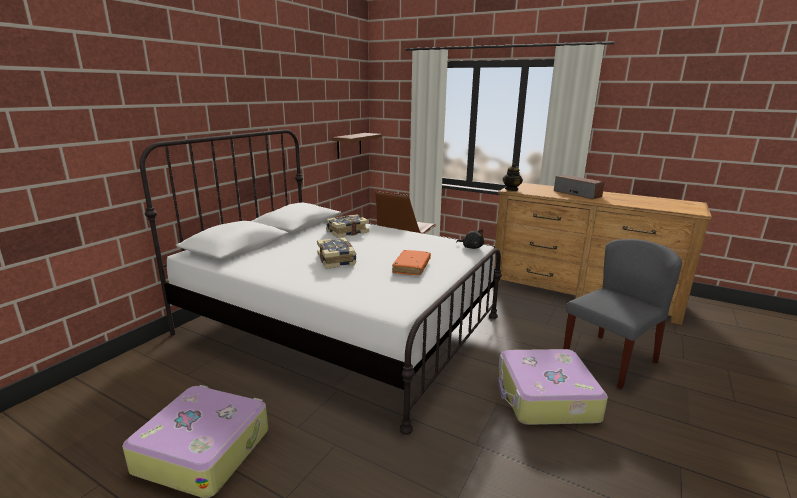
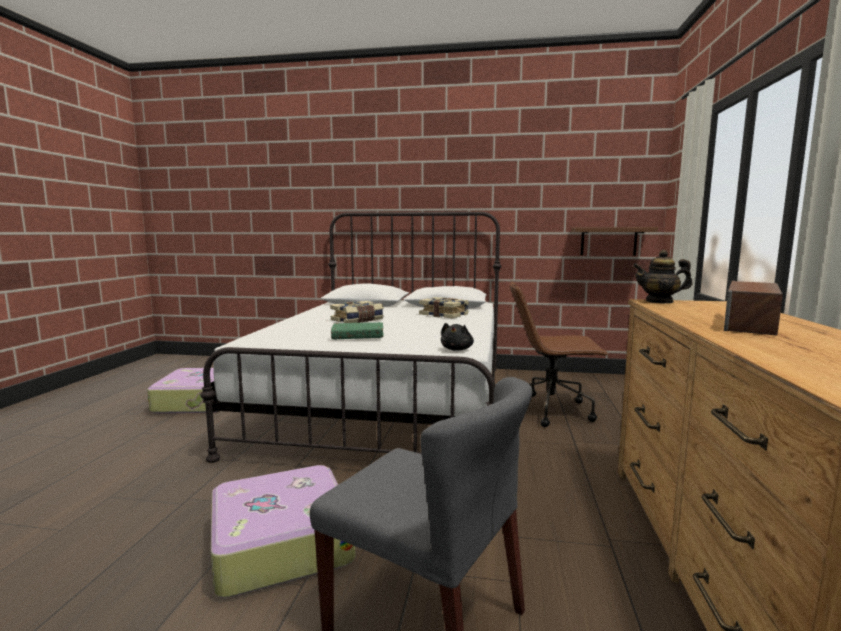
camera: 70 degrees right, 10 degrees down
orange book [392,250,431,275] -> green book [331,322,384,340]

